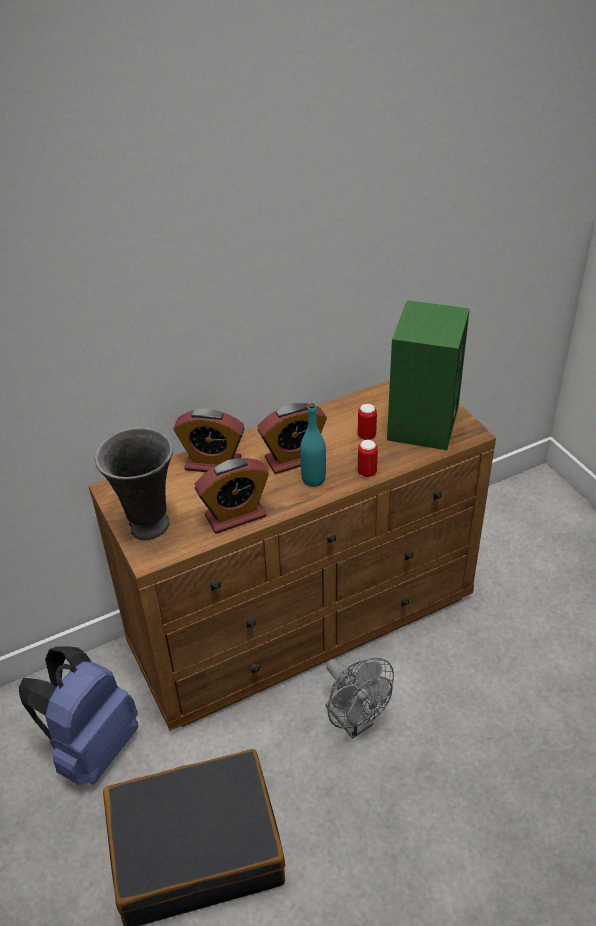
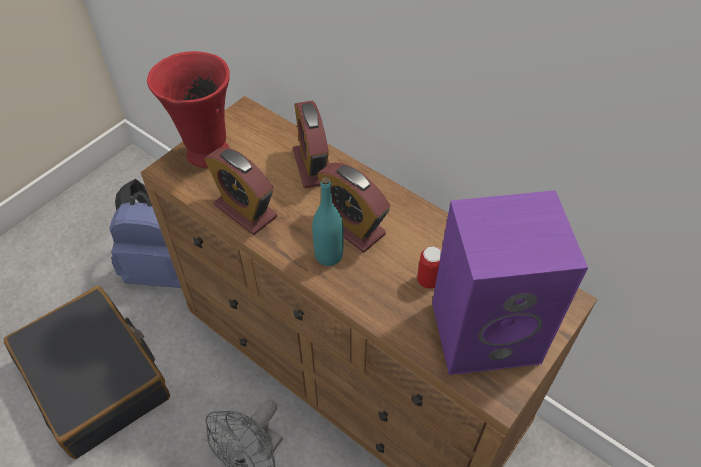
camera: 65 degrees right, 10 degrees up
grey vase [95,427,173,540] -> red vase [147,51,230,168]
can [358,440,378,478] -> none
green speaker [387,300,470,450] -> purple speaker [432,190,588,375]

